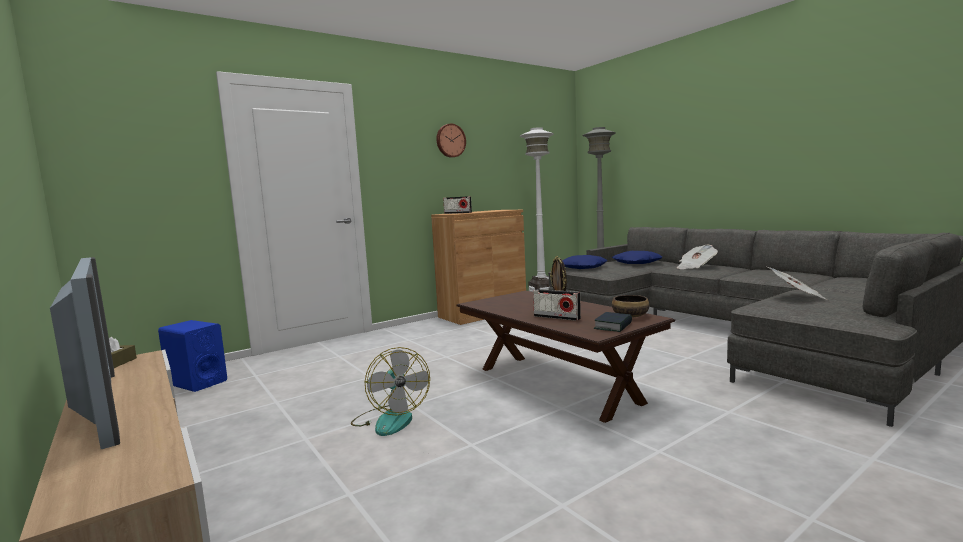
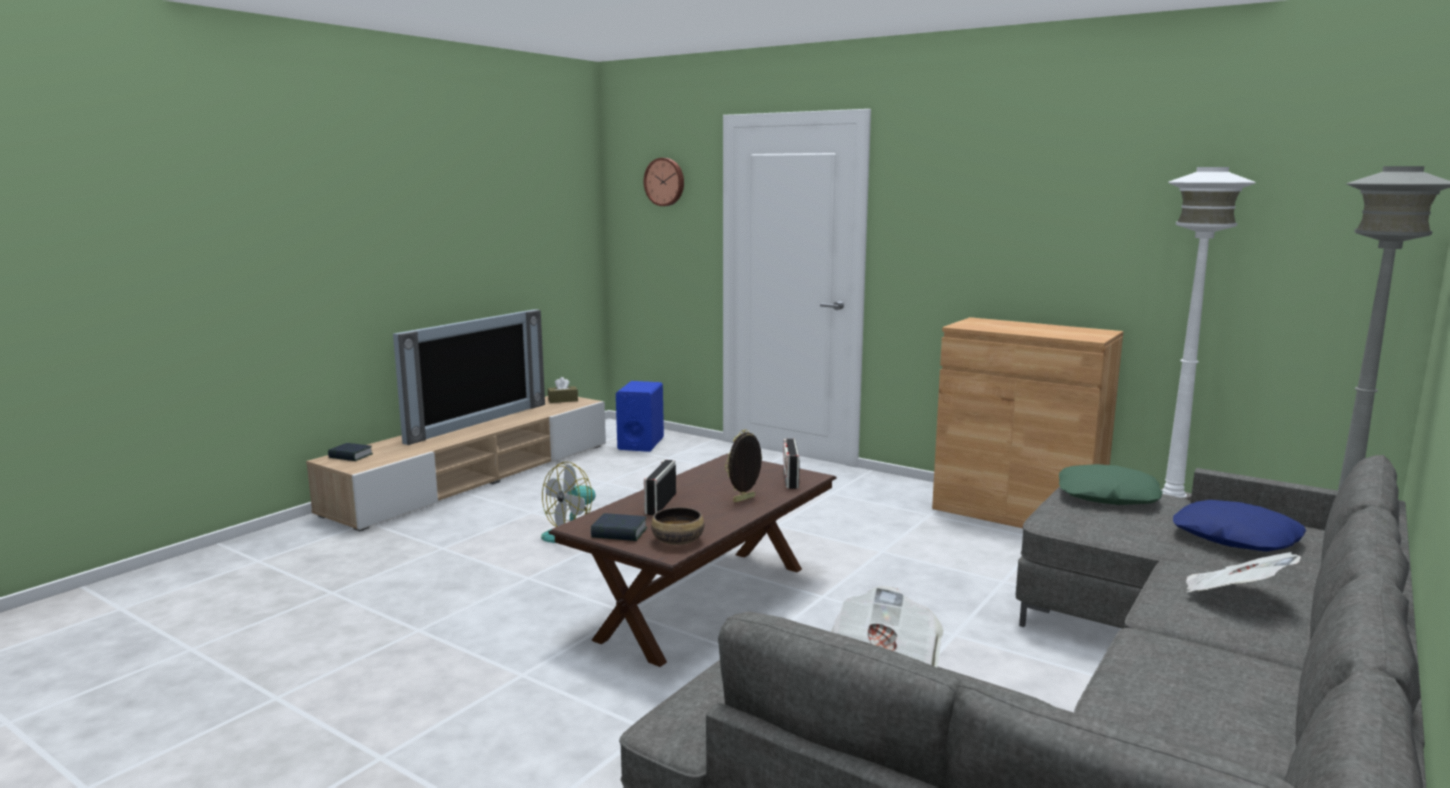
camera: 70 degrees right, 5 degrees up
wall clock [436,124,466,158] -> wall clock moved to [644,158,684,206]
radio [443,196,472,214] -> radio moved to [783,438,800,489]
blue pillow [562,255,608,269] -> green pillow [1059,464,1163,505]
none -> book [328,443,373,461]

